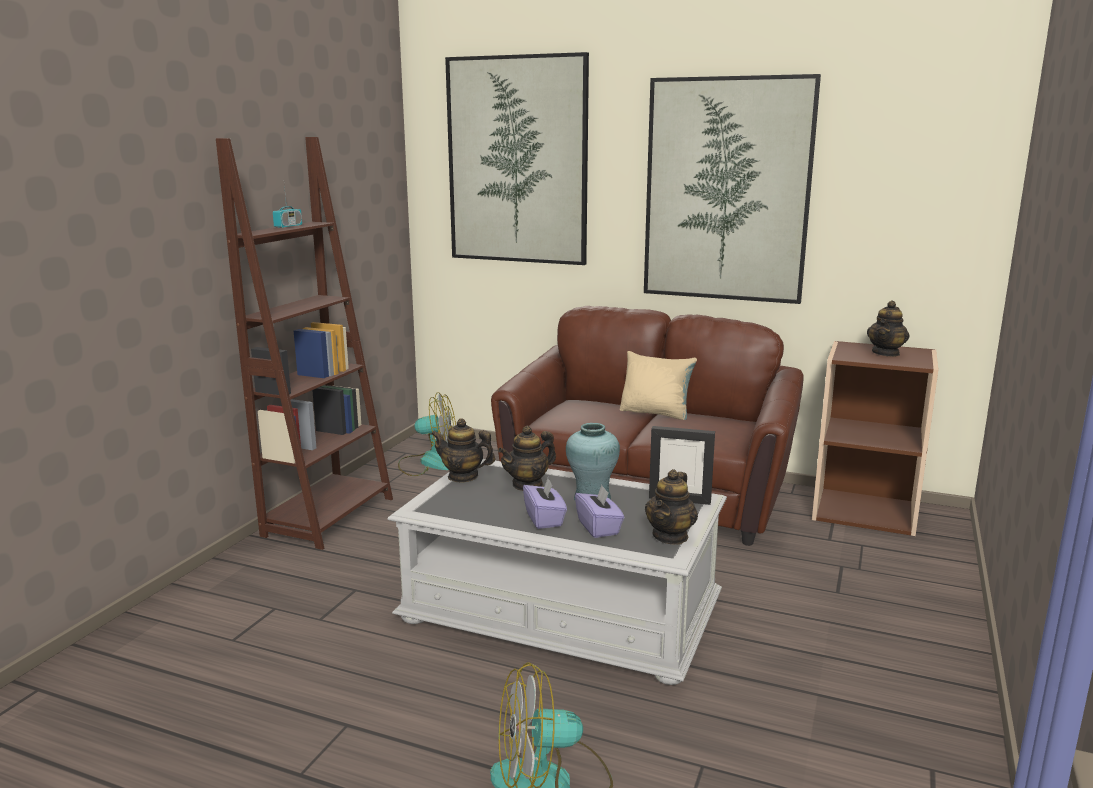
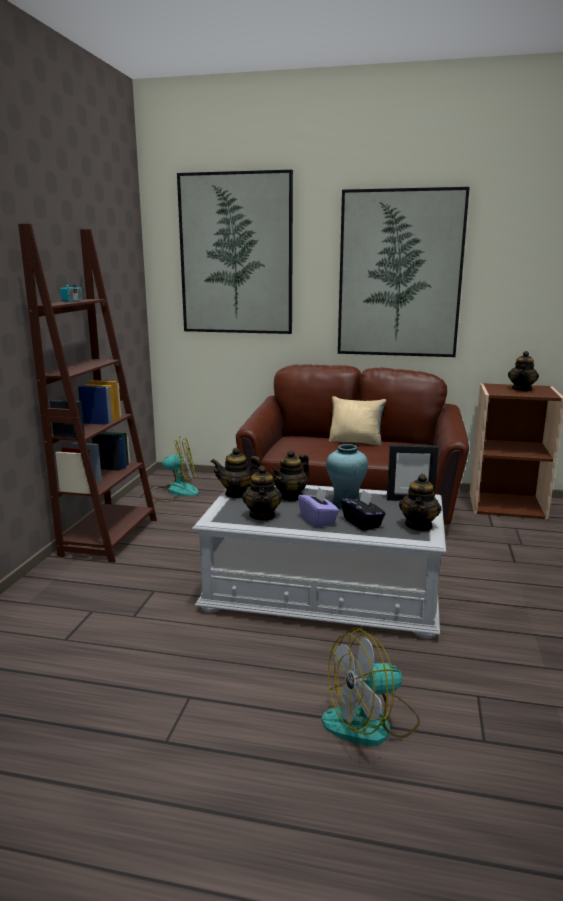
camera: 10 degrees left, 0 degrees up
purple tissue box [575,485,624,538] -> black tissue box [341,490,386,531]
none -> teapot [242,466,282,521]

